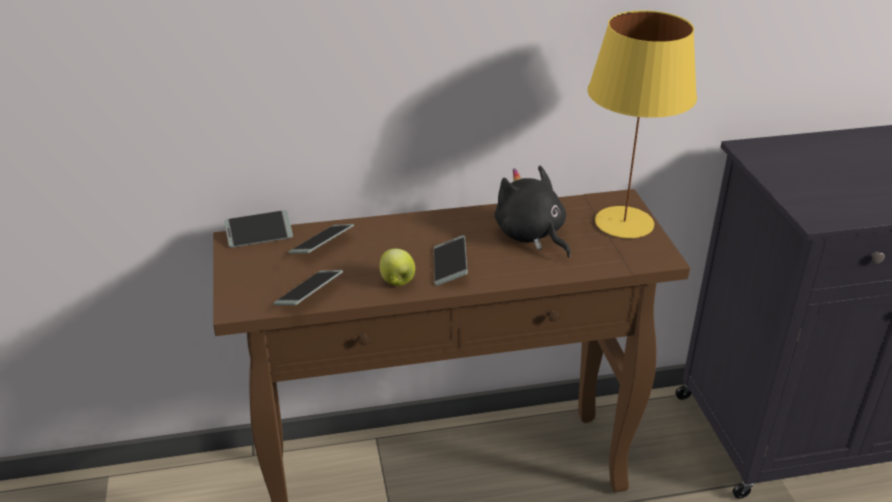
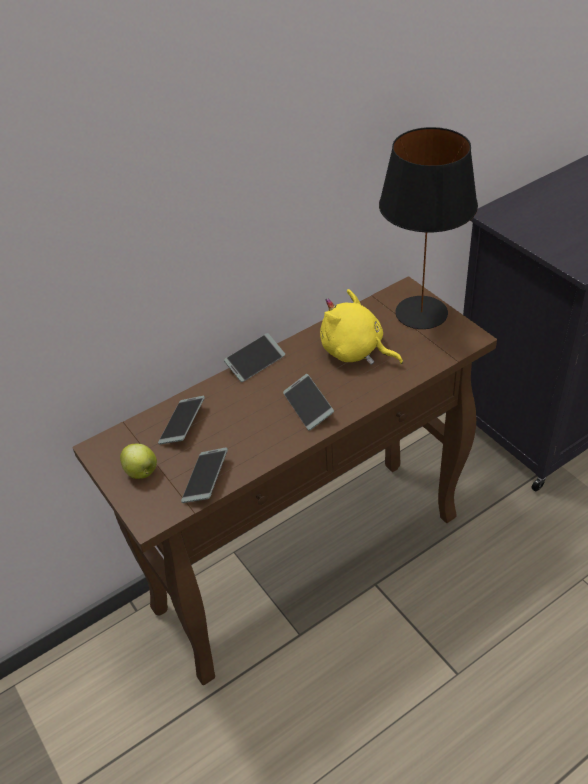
camera: 20 degrees left, 10 degrees up
phone [224,210,293,248] -> phone moved to [224,333,285,382]
apple [380,248,415,286] -> apple moved to [120,444,157,479]
black plush toy [495,166,570,258] -> yellow plush toy [320,289,403,365]
yellow table lamp [588,10,697,238] -> black table lamp [379,127,478,329]

